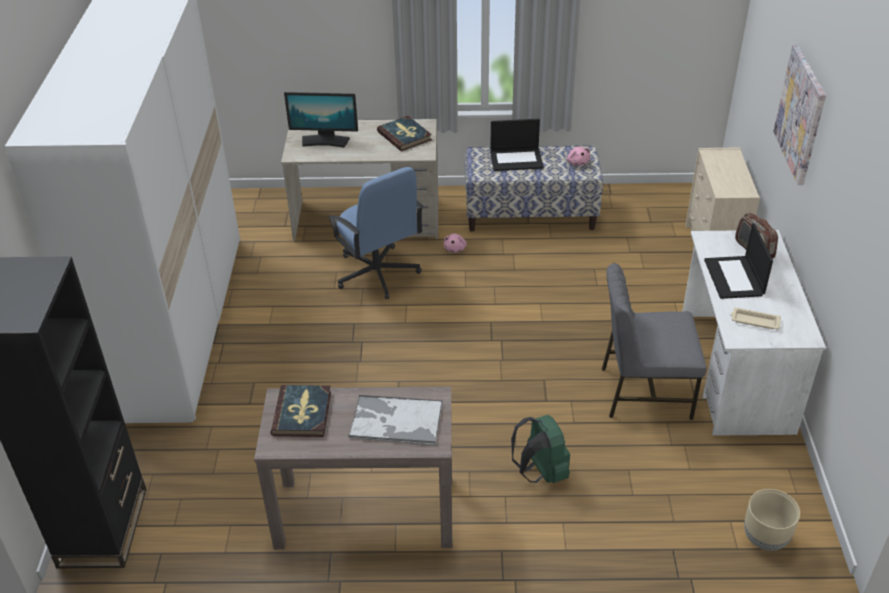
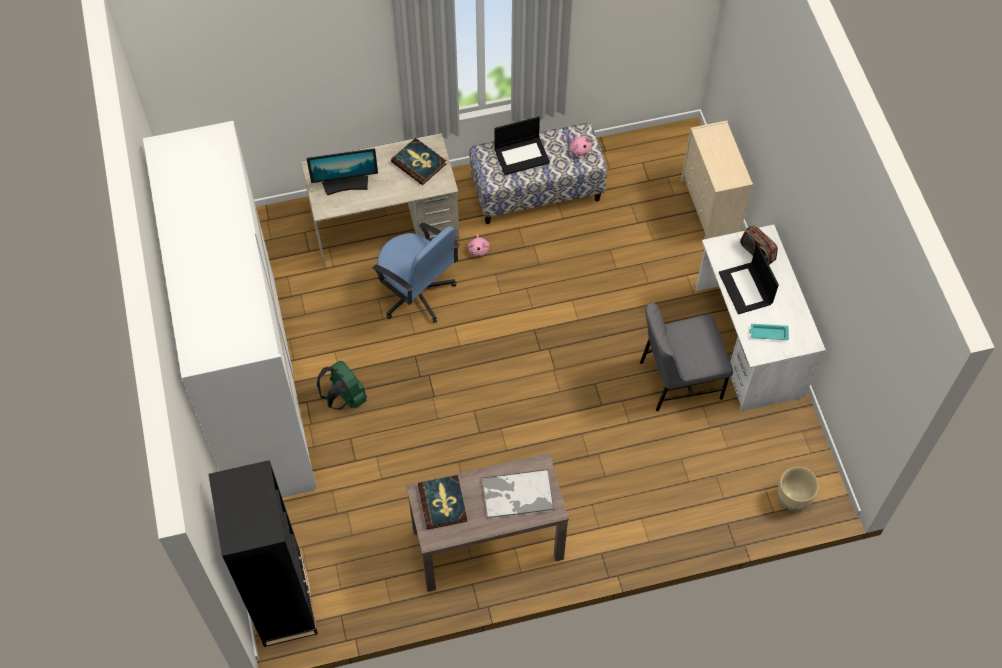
camera: 15 degrees left, 20 degrees up
green backpack [511,415,570,483] -> green backpack moved to [317,361,367,410]
beige tray [730,308,781,329] -> turquoise tray [749,324,789,340]
picture [773,45,826,185] -> none

